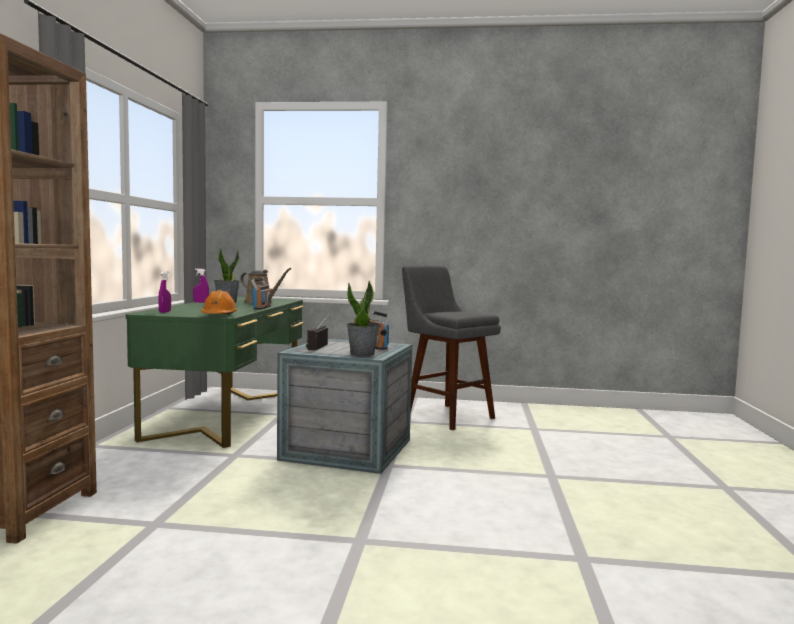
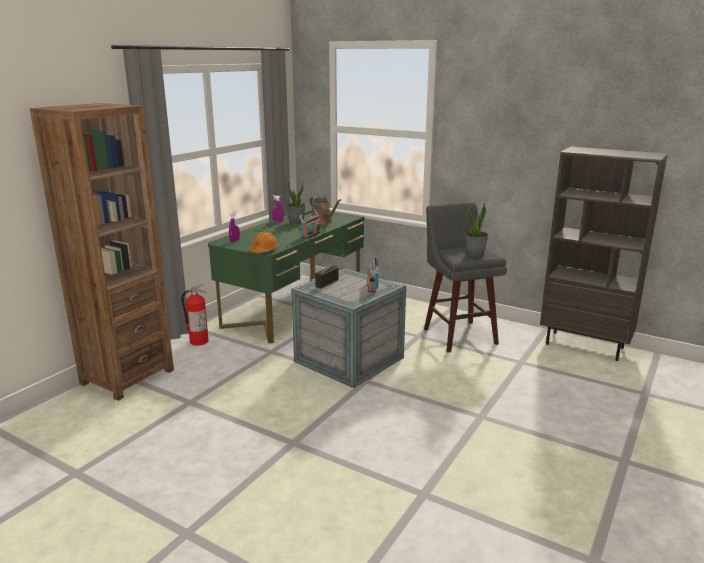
camera: 25 degrees right, 15 degrees up
potted plant [347,280,380,356] -> potted plant moved to [465,203,489,257]
none -> fire extinguisher [181,284,209,346]
none -> brown bookcase [540,147,668,361]

